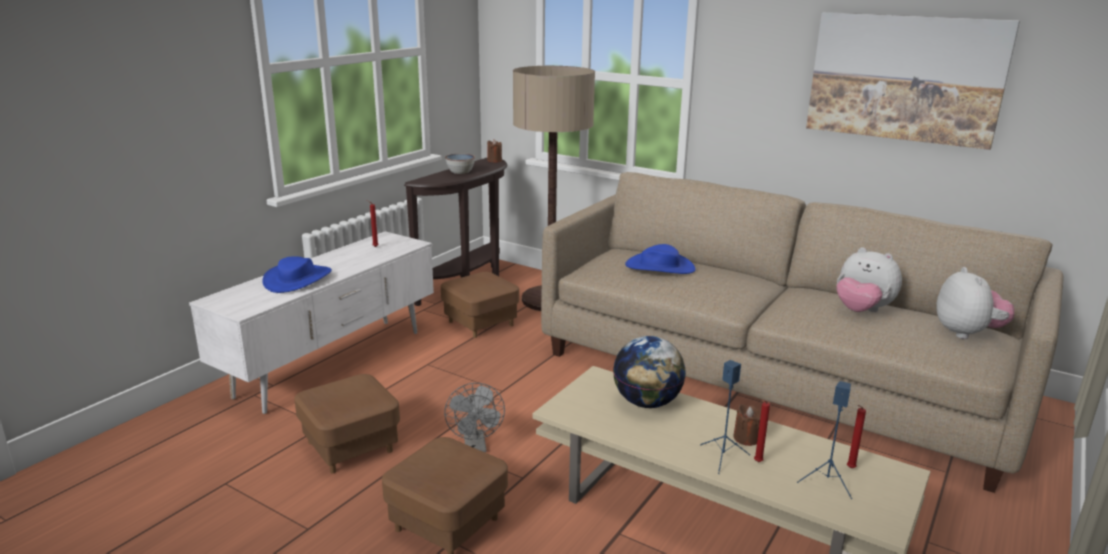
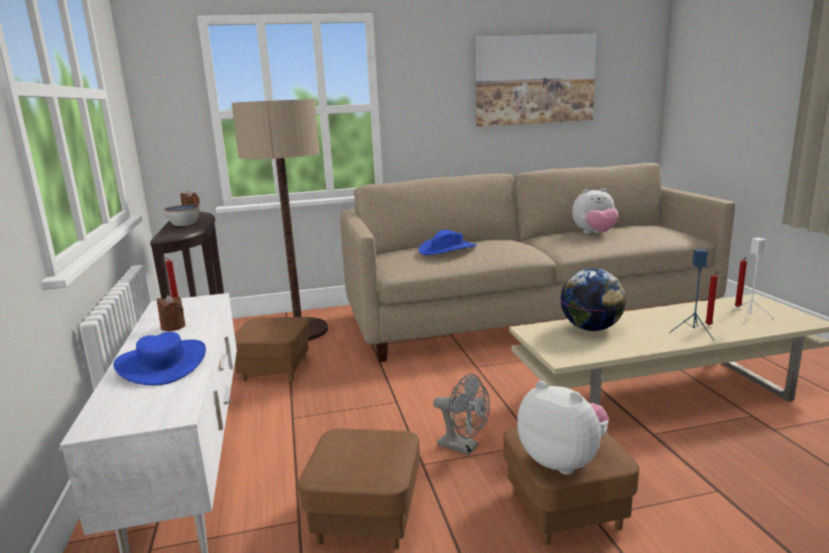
camera: 45 degrees left, 5 degrees down
brown candle [733,404,761,446] -> brown candle moved to [157,295,186,331]
blue speaker [797,381,852,499] -> white speaker [732,238,774,325]
plush toy [937,267,1014,339] -> plush toy moved to [517,380,609,475]

